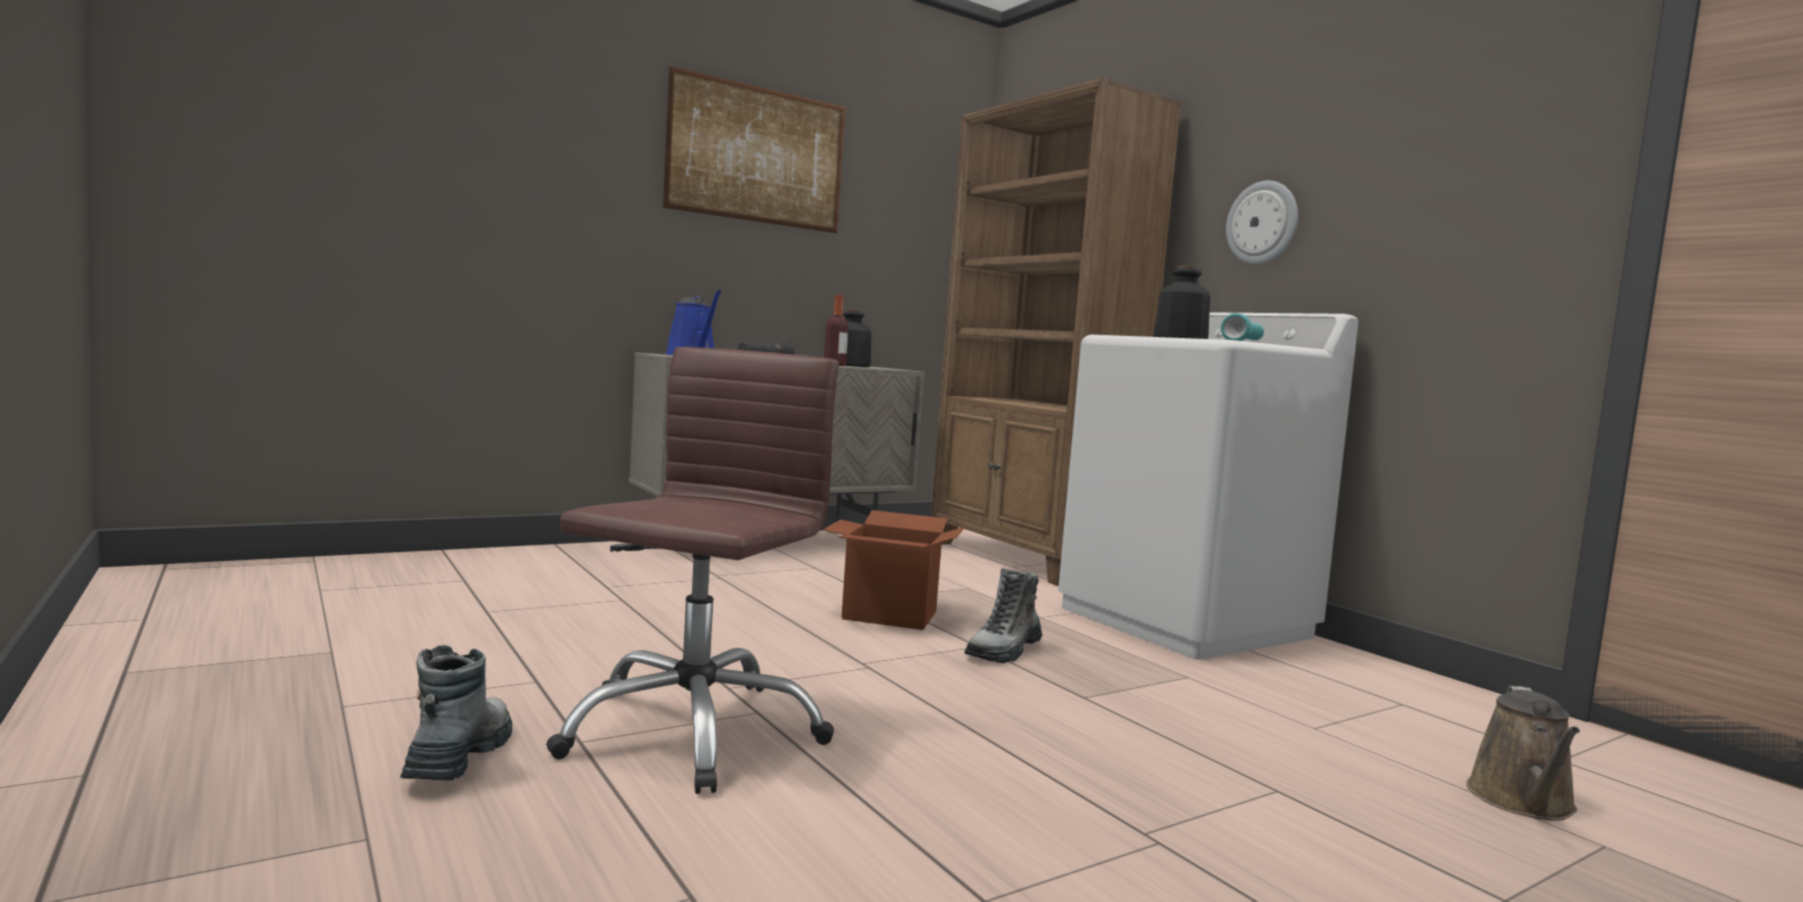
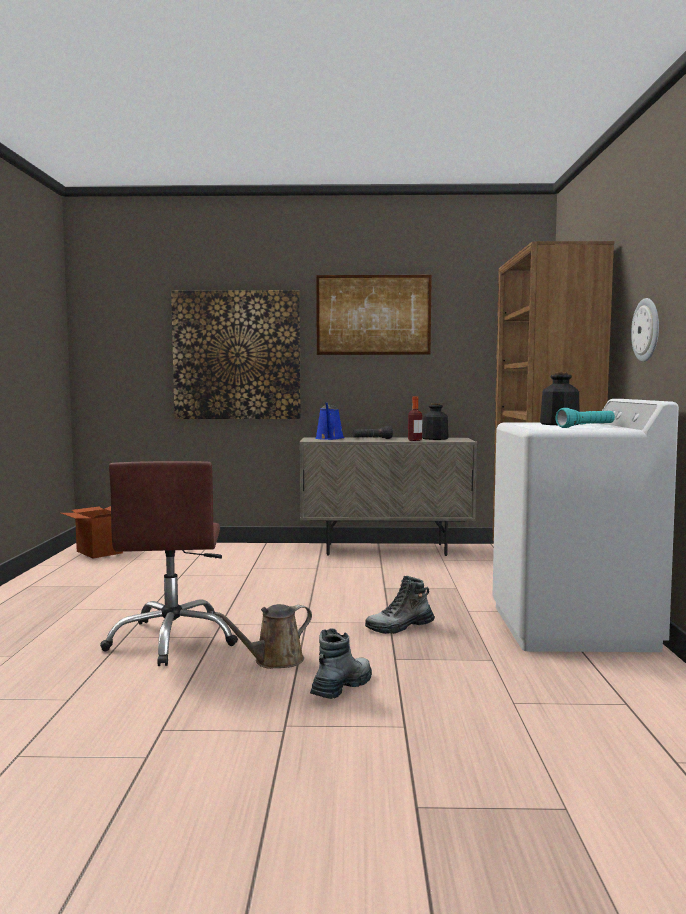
camera: 35 degrees right, 0 degrees up
boot [400,645,512,780] -> boot moved to [310,628,372,699]
brown office chair [546,347,839,794] -> brown office chair turned 120 degrees clockwise [100,461,238,666]
cardboard box [823,510,965,630] -> cardboard box moved to [61,506,123,558]
brown watering can [1466,686,1580,821] -> brown watering can moved to [214,604,312,669]
none -> picture [171,290,301,419]

